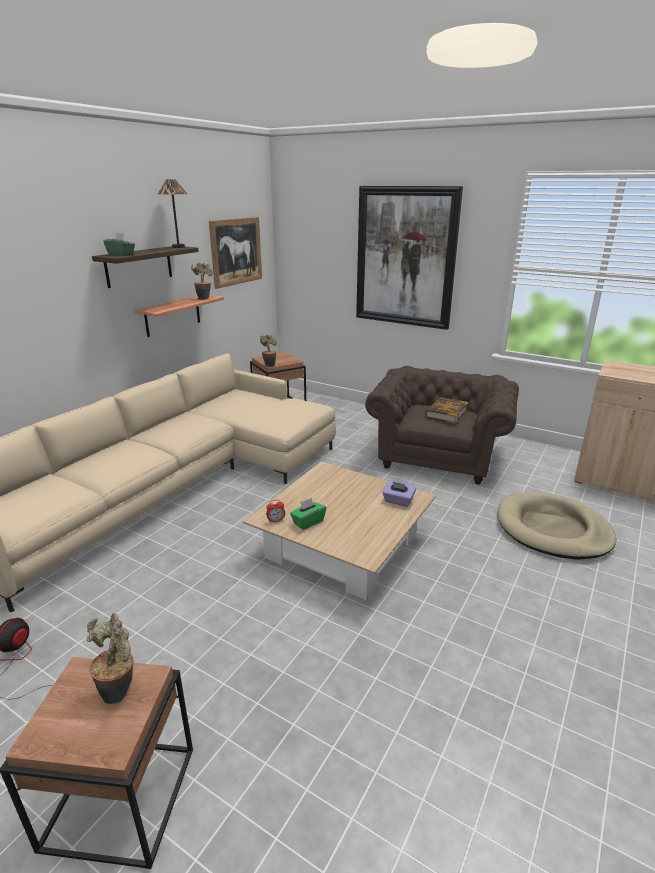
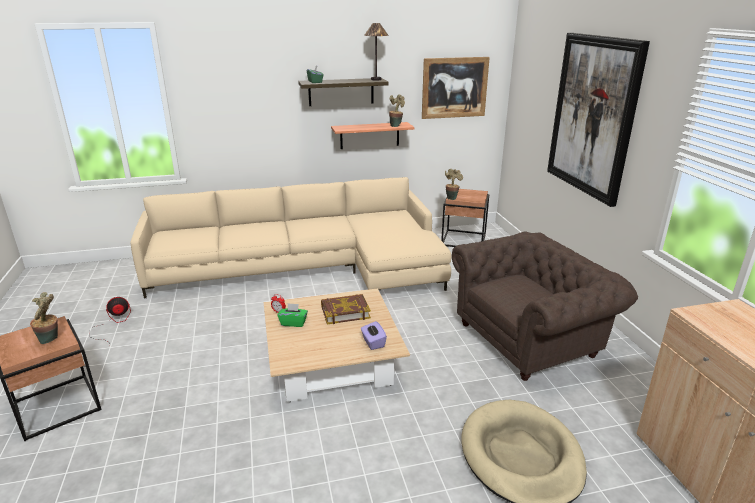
camera: 45 degrees right, 0 degrees up
book [425,397,468,424] -> book moved to [321,294,371,325]

